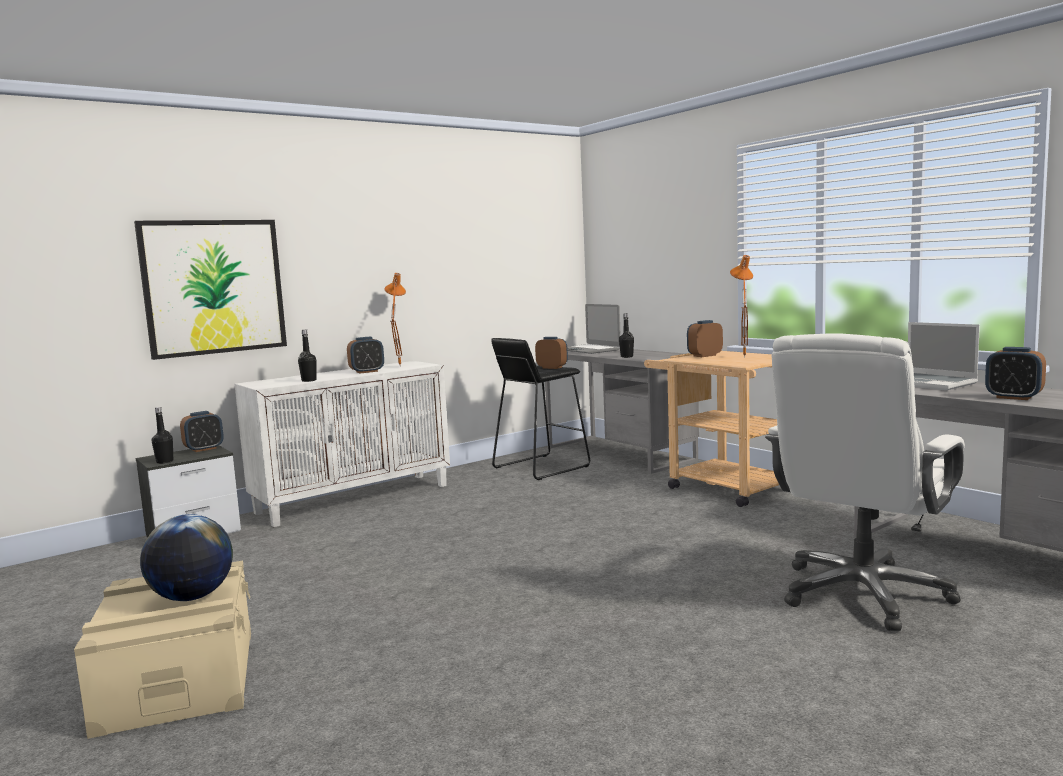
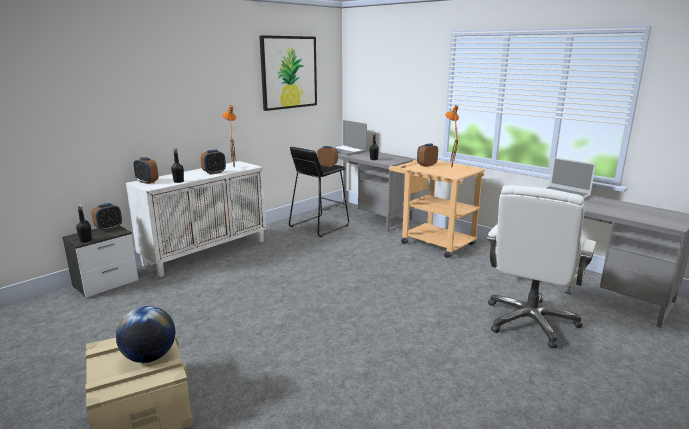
camera: 10 degrees left, 10 degrees up
picture [134,220,287,360] -> picture moved to [259,35,317,111]
alarm clock [985,347,1046,400] -> alarm clock moved to [133,157,158,184]

